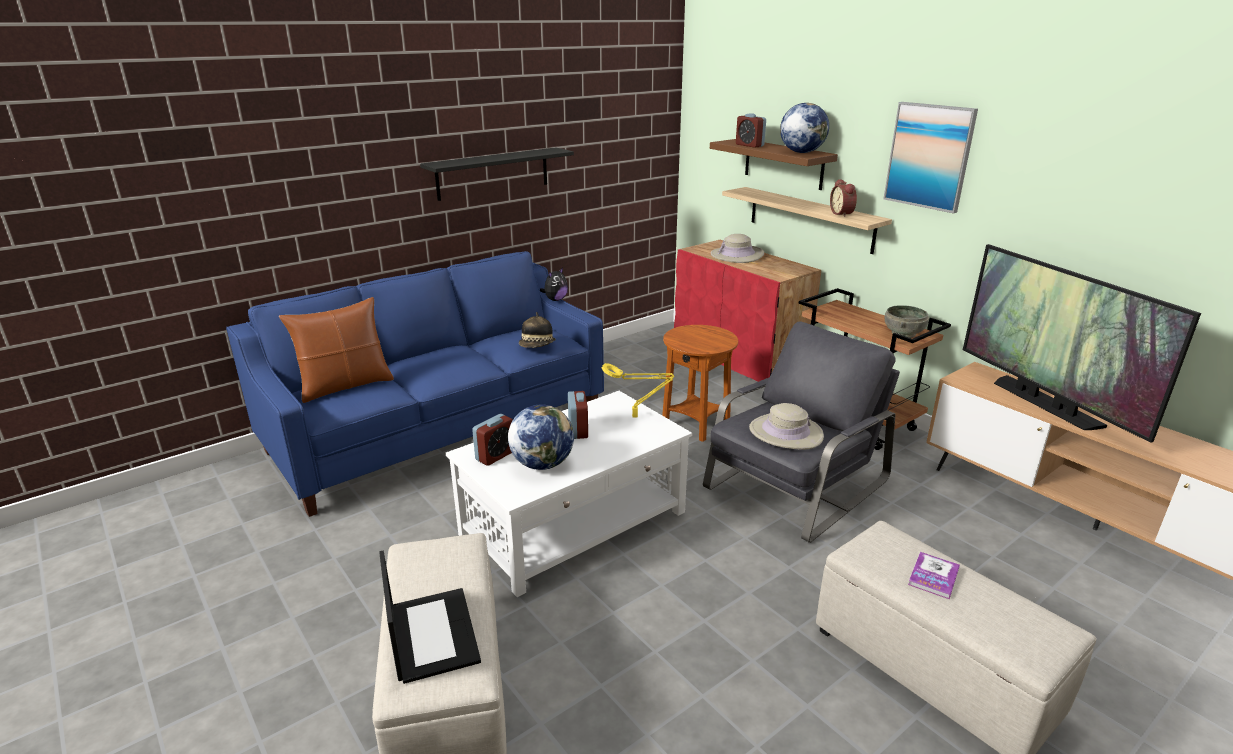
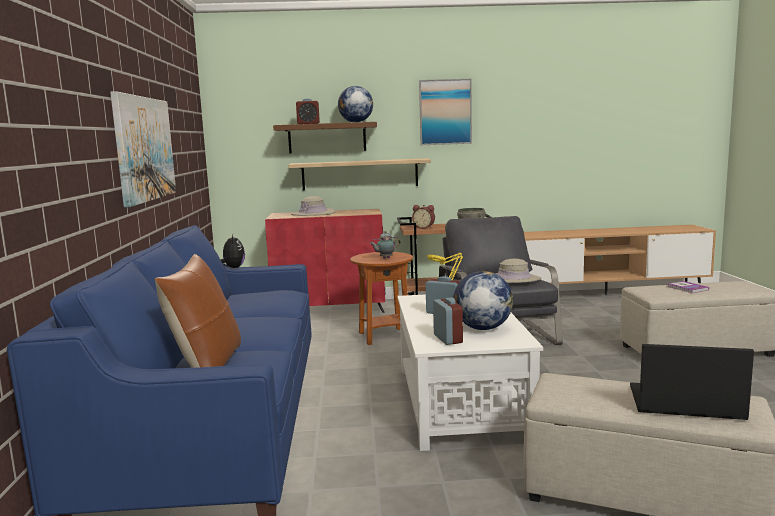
camera: 55 degrees left, 15 degrees down
black shelf [420,147,574,201] -> picture [110,91,176,207]
hat [519,312,556,348] -> none
alarm clock [830,179,857,217] -> alarm clock moved to [412,205,435,229]
television [963,244,1201,443] -> none
none -> teapot [370,231,400,259]

